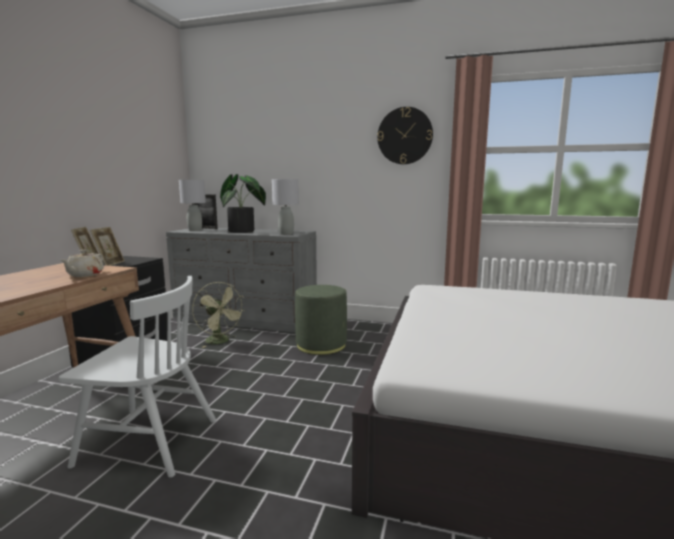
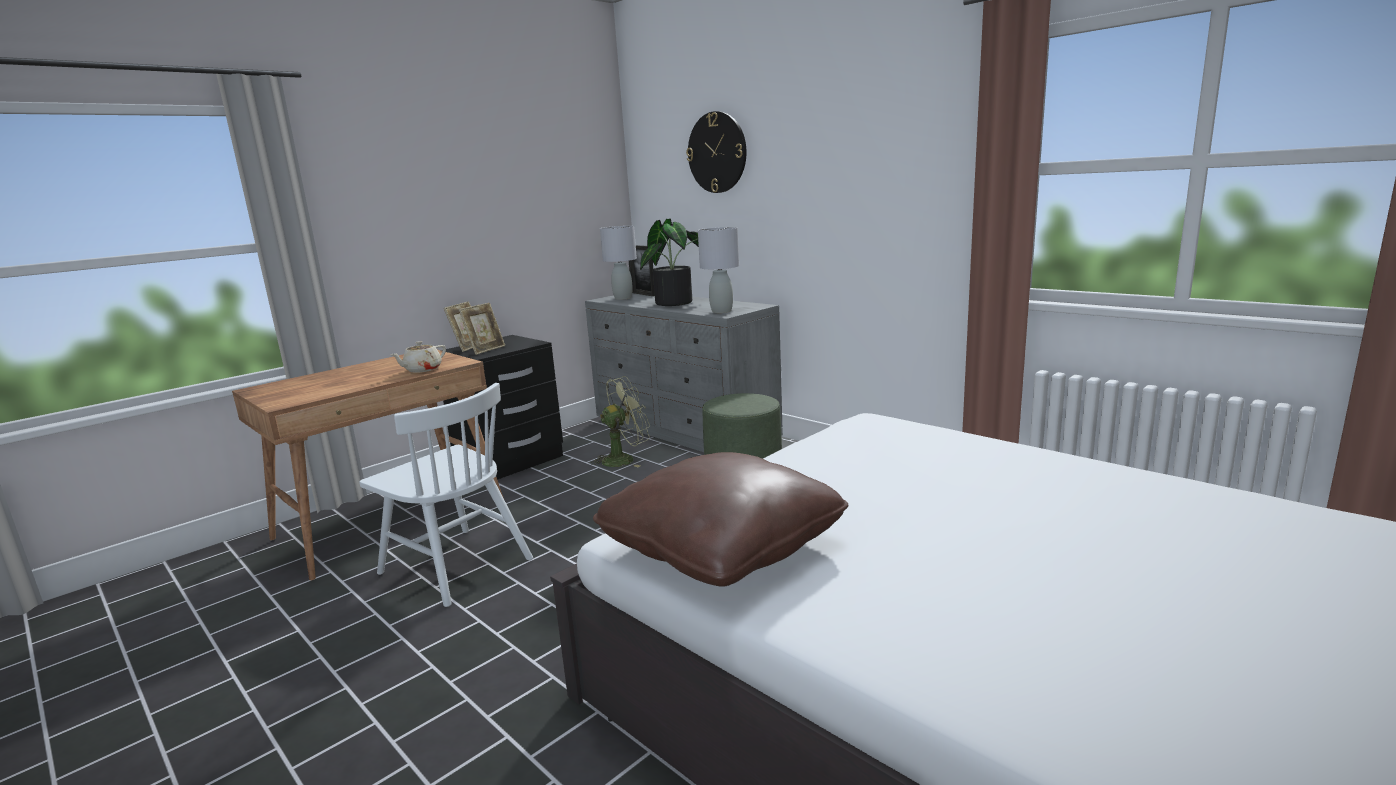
camera: 30 degrees right, 5 degrees up
green fan [192,282,244,348] -> green fan turned 105 degrees counterclockwise [591,376,650,467]
wall clock [377,107,433,164] -> wall clock moved to [686,111,746,193]
none -> brown pillow [593,452,848,587]

